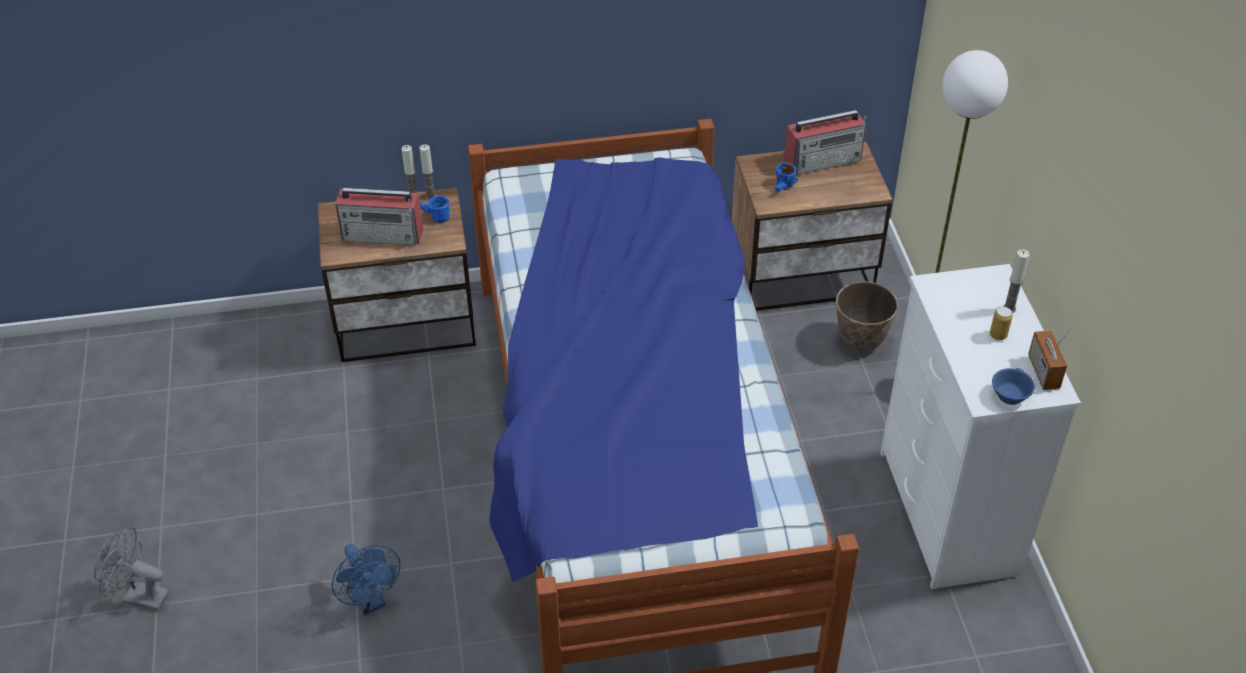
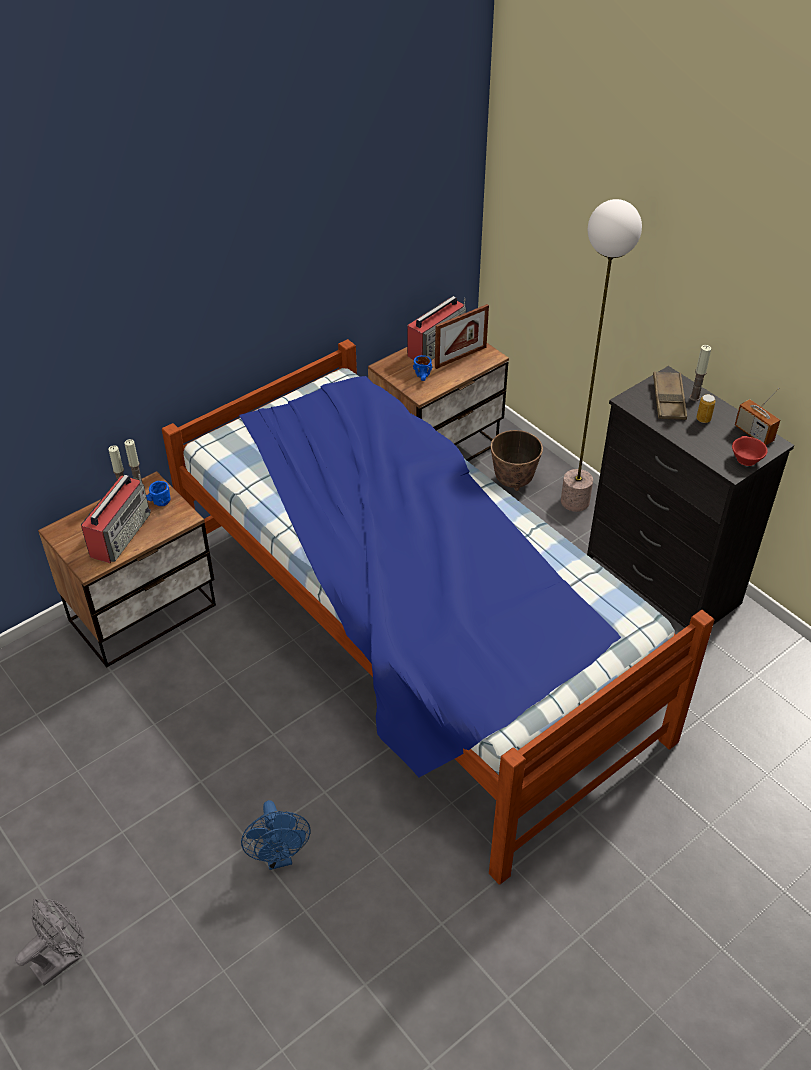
camera: 30 degrees left, 0 degrees up
grey fan [94,527,170,611] -> grey fan turned 150 degrees clockwise [15,899,84,986]
blue fan [332,544,400,615] -> blue fan turned 45 degrees clockwise [241,800,310,870]
radio [335,188,424,245] -> radio turned 45 degrees counterclockwise [81,474,151,563]
white dresser [880,264,1081,589] -> black dresser [587,366,794,628]
blue cup [992,368,1035,405] -> red cup [732,436,768,466]
none -> picture frame [435,304,489,369]
none -> brown tray [653,371,687,420]

